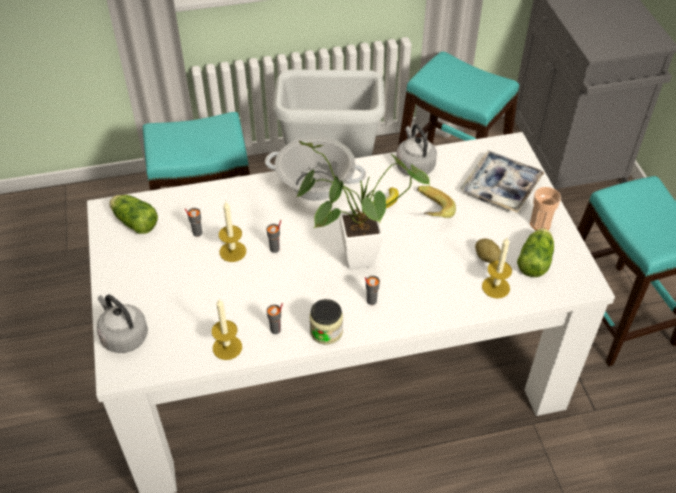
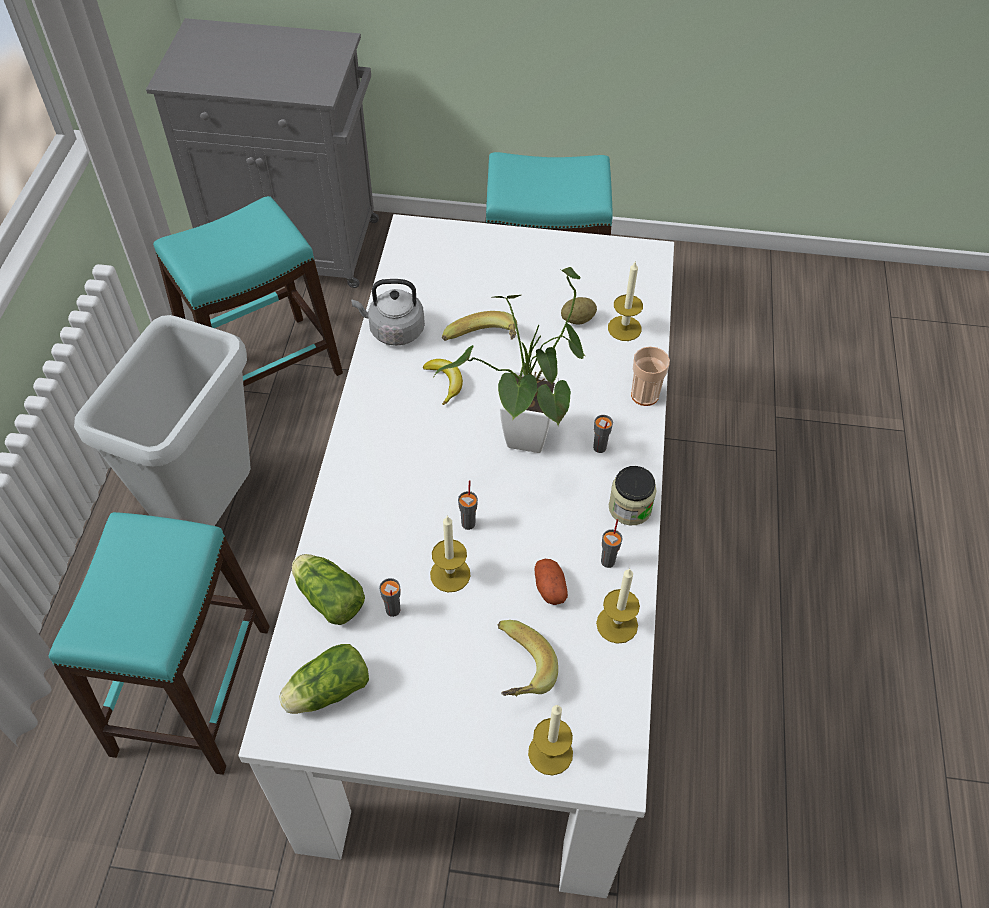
camera: 70 degrees left, 5 degrees up
grey kettle [97,295,148,353] -> candle [528,705,573,775]
cooking pot [265,137,366,201] -> none
tray [461,150,545,213] -> none
lettuce [517,228,554,277] -> lettuce moved to [292,554,365,625]
cup [530,187,561,230] -> cup moved to [631,347,670,406]
none -> banana [498,620,558,697]
none -> potato [535,559,568,605]

